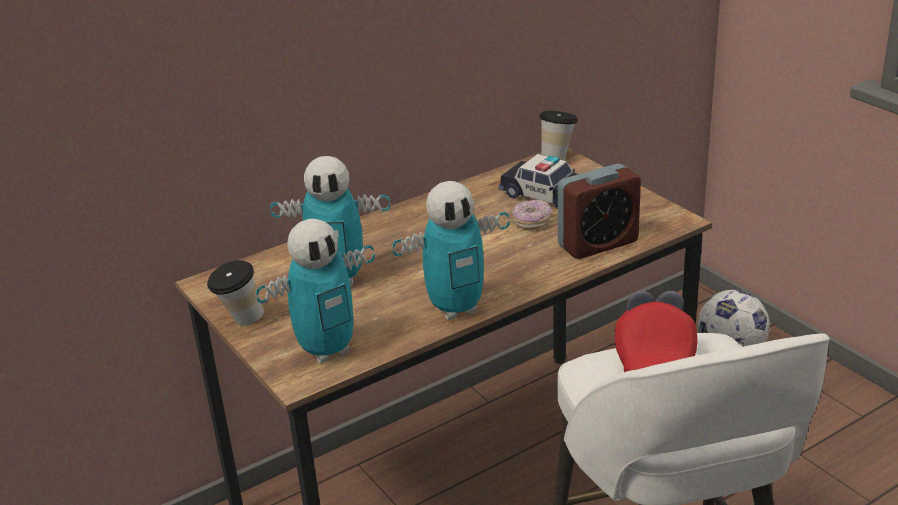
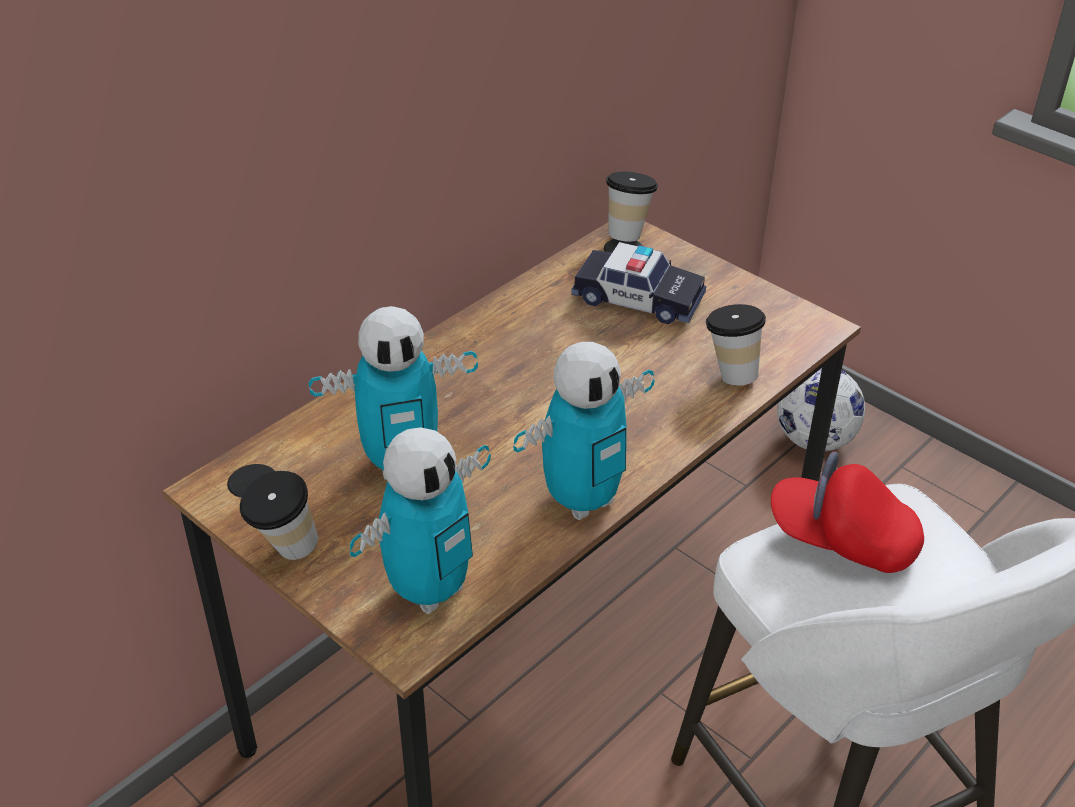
camera: 15 degrees left, 10 degrees up
donut [512,200,552,230] -> none
alarm clock [558,164,641,259] -> cup [706,304,766,386]
red cap [615,290,697,372] -> red cap turned 60 degrees counterclockwise [771,451,924,573]

